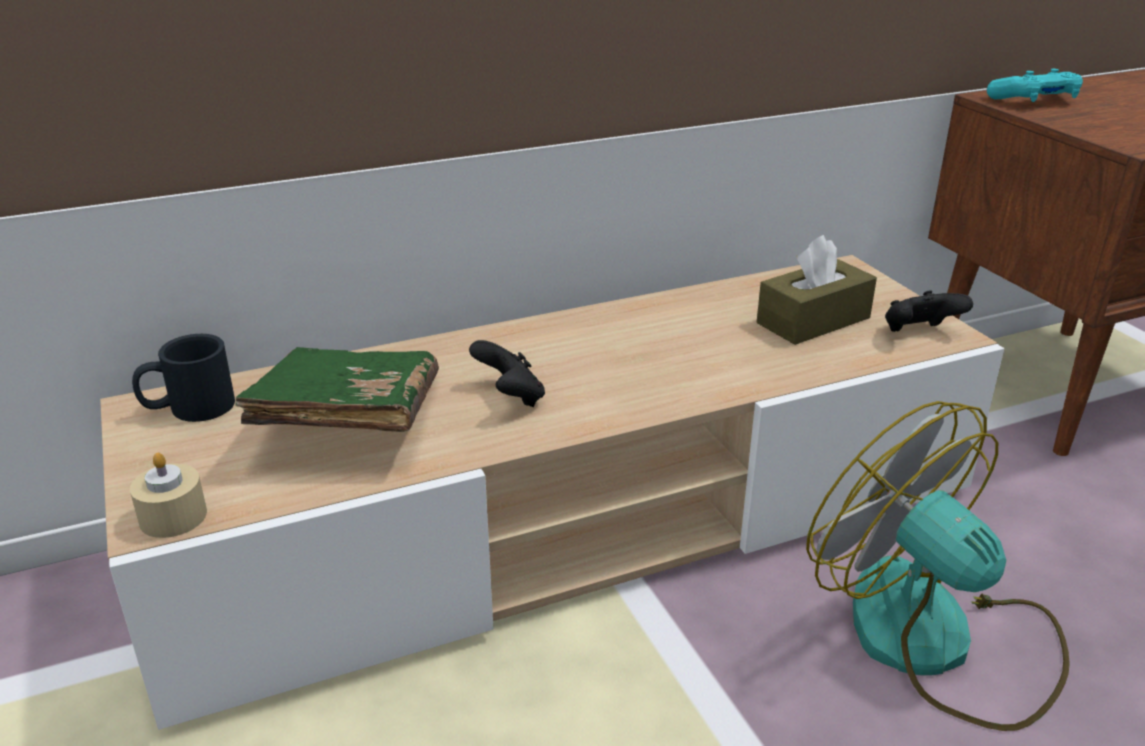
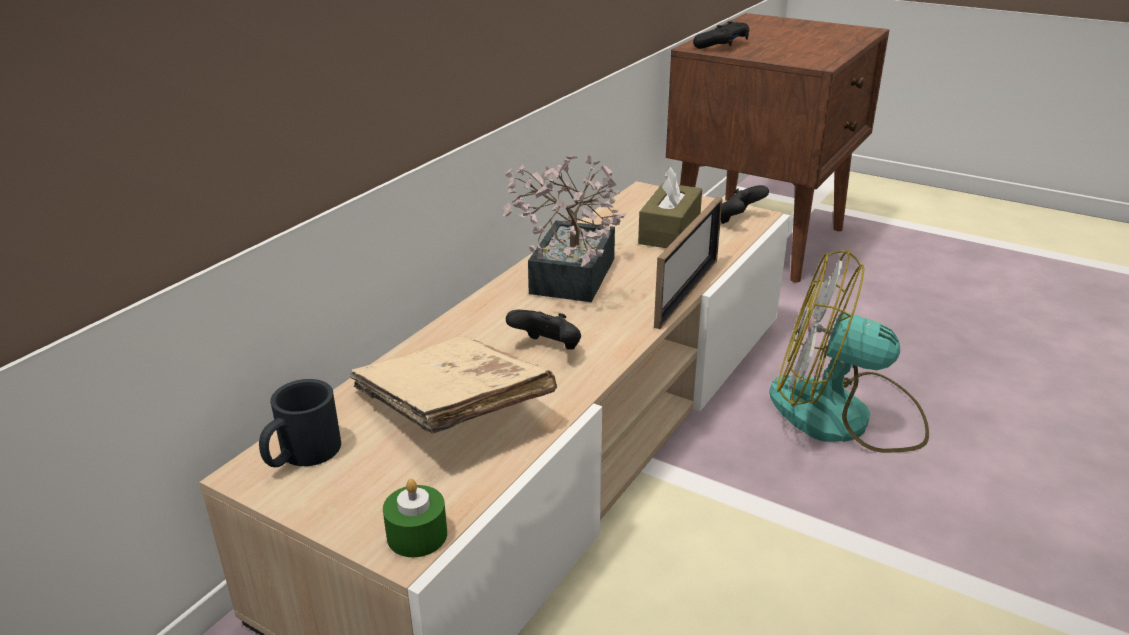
camera: 35 degrees left, 0 degrees up
beige candle [130,453,207,538] -> green candle [383,479,447,557]
green book [235,347,439,432] -> beige book [349,336,557,434]
turquoise game controller [987,69,1083,102] -> black game controller [693,21,750,49]
none -> potted plant [502,155,627,302]
none -> picture frame [654,197,722,329]

